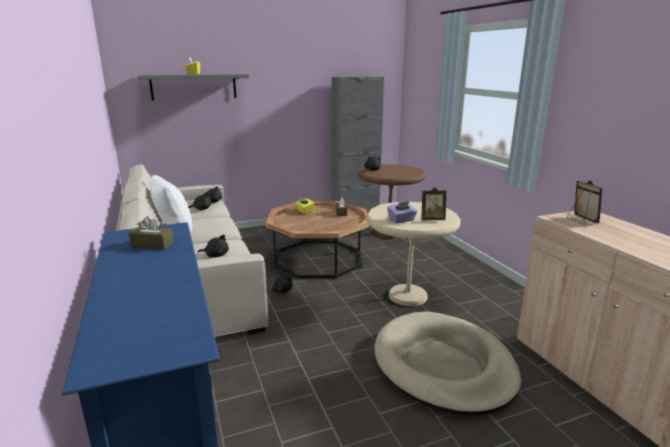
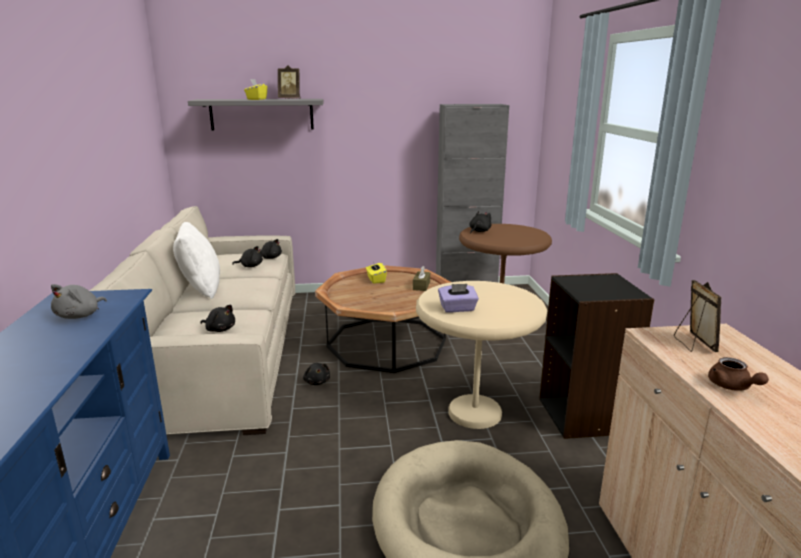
camera: 15 degrees right, 0 degrees up
brown tissue box [129,216,174,250] -> grey plush toy [51,284,107,319]
picture frame [421,187,447,221] -> picture frame moved to [278,65,301,99]
none -> black bookcase [539,273,654,439]
none -> brown teapot [708,357,769,391]

